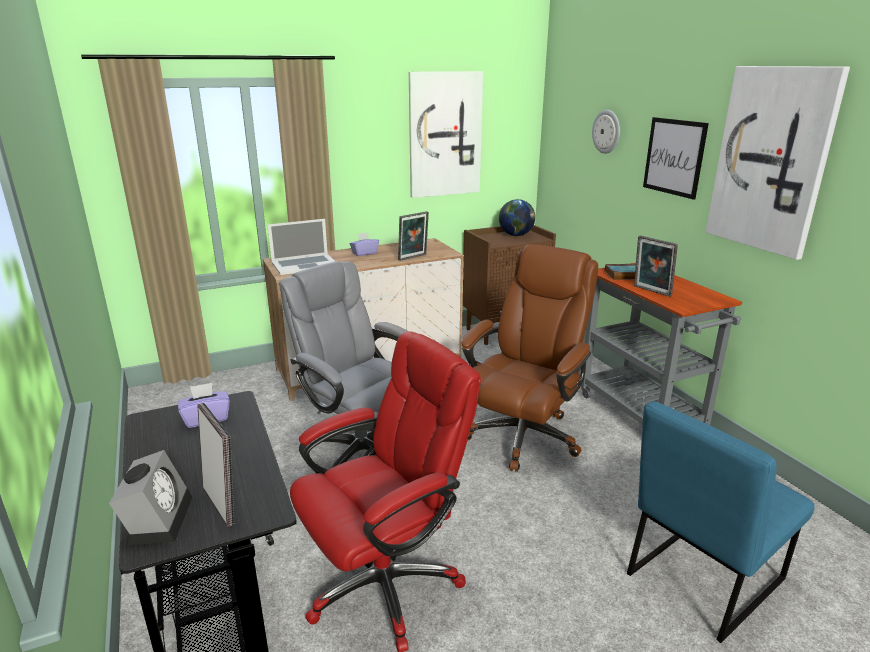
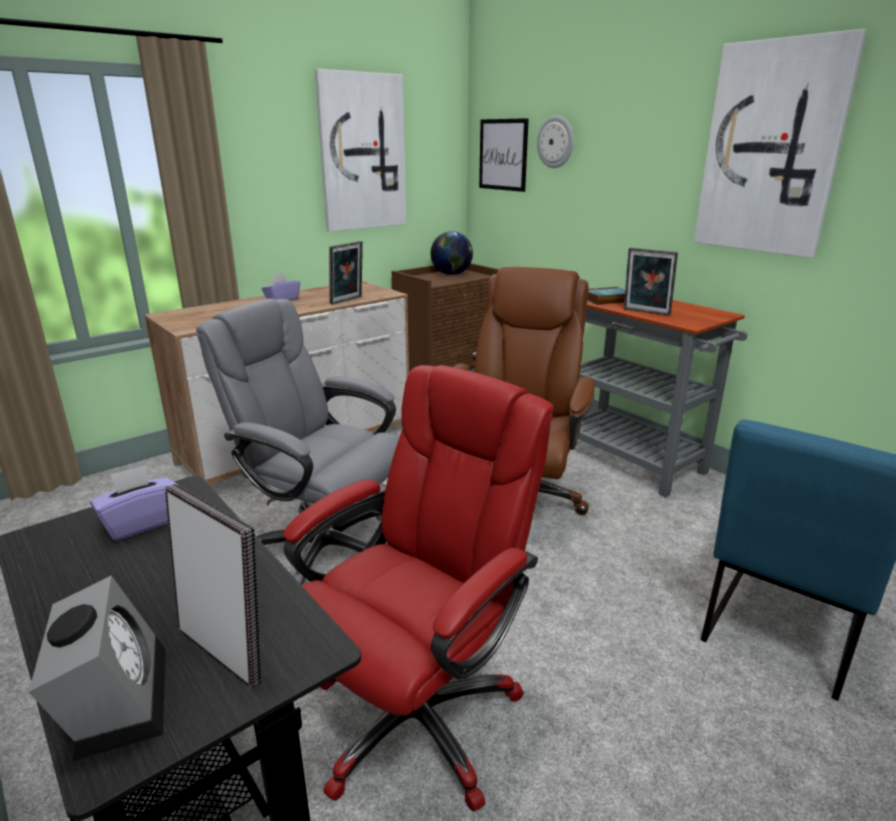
camera: 15 degrees left, 0 degrees up
laptop [267,219,335,275] -> none
picture [643,117,709,200] -> picture moved to [479,118,529,192]

